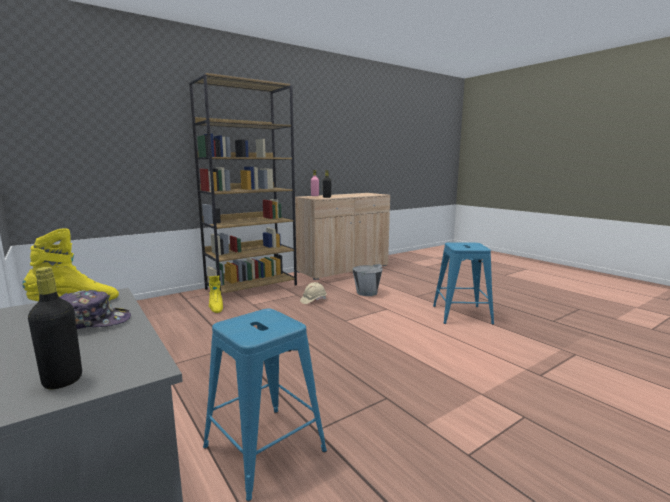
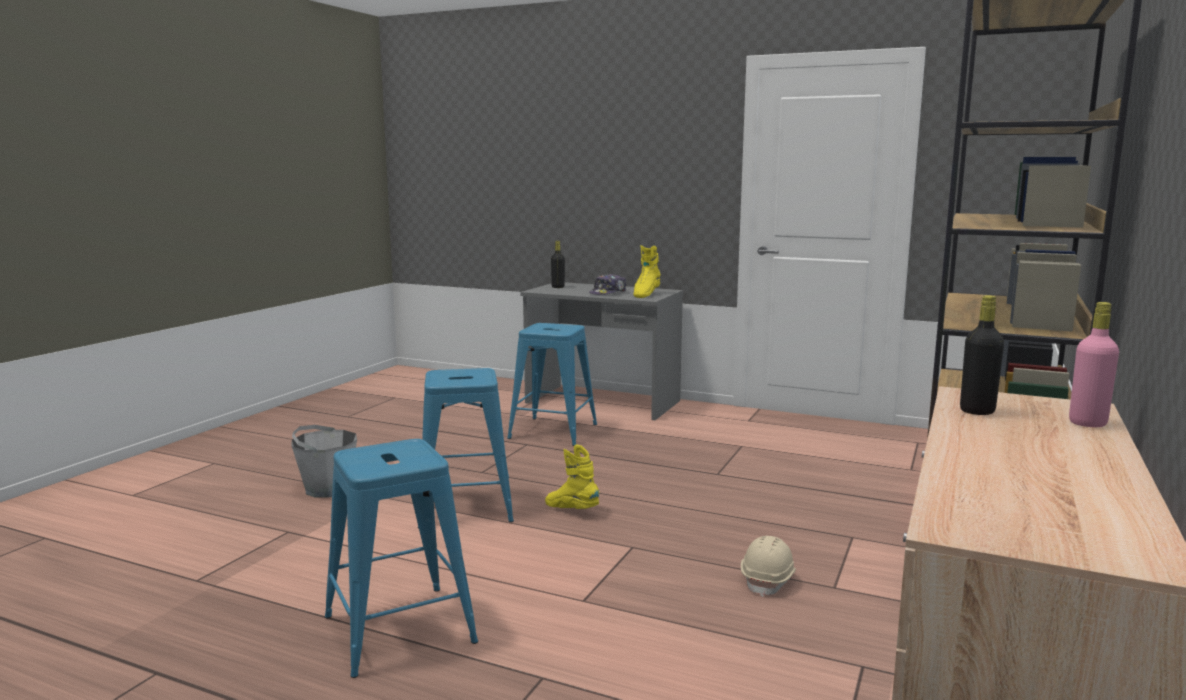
camera: 150 degrees right, 0 degrees up
yellow boot [209,276,223,313] -> yellow boot moved to [545,445,600,509]
grey bucket [352,264,383,296] -> grey bucket moved to [291,425,357,498]
none -> blue stool [418,368,514,528]

